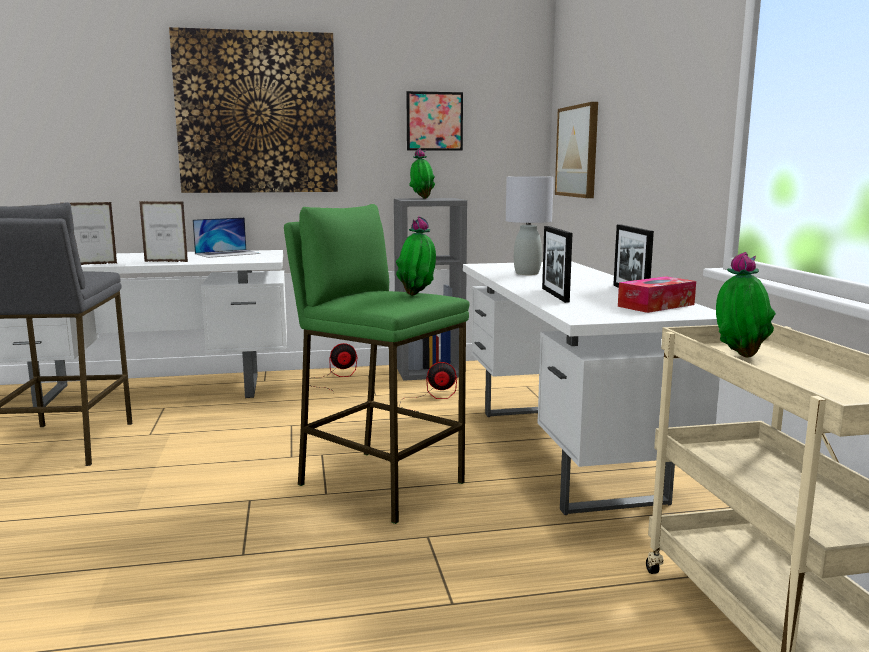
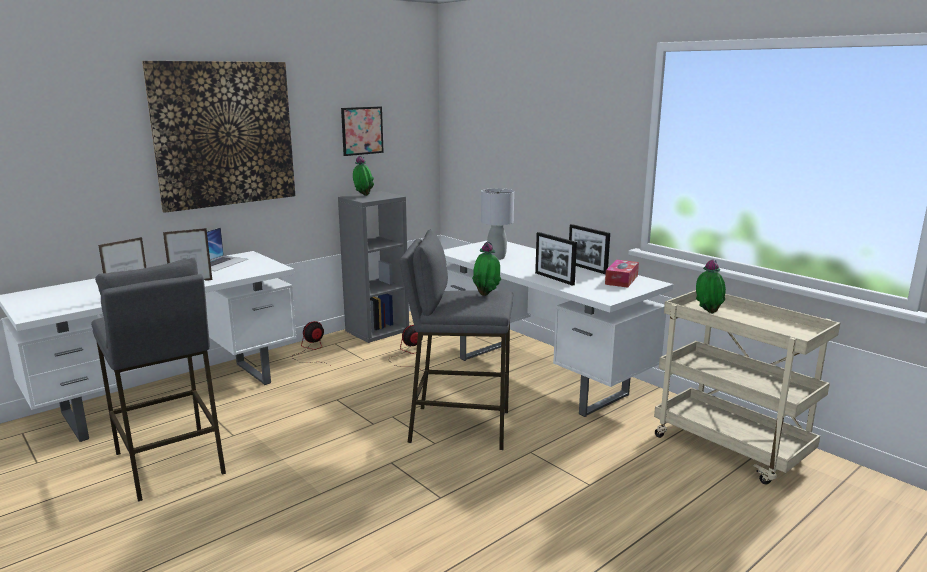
camera: 30 degrees left, 5 degrees up
green stool [284,204,470,524] -> grey stool [399,230,513,450]
picture [555,102,598,198] -> none

